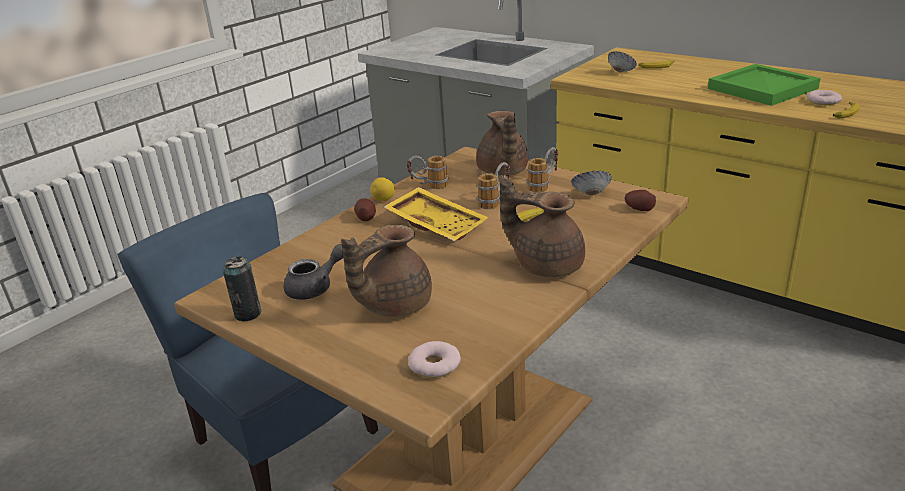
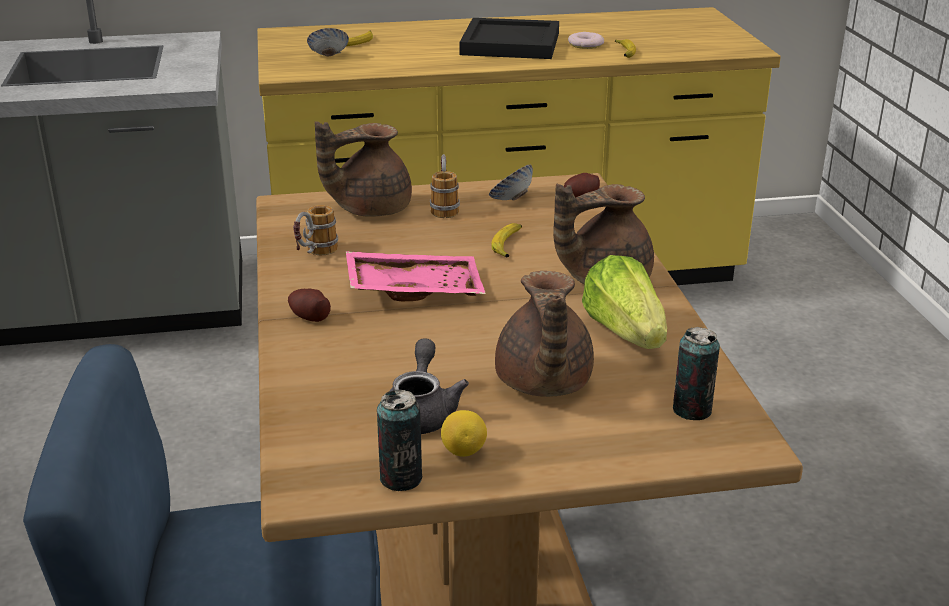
camera: 50 degrees left, 0 degrees up
lemon [370,177,395,201] -> lemon moved to [441,410,487,457]
yellow tray [384,187,489,241] -> pink tray [346,251,486,301]
donut [408,341,461,378] -> can [673,327,720,420]
brown teapot [476,111,528,175] -> brown teapot turned 120 degrees clockwise [315,121,412,217]
mug [477,162,510,209] -> none
green tray [708,64,821,106] -> black tray [460,18,559,59]
none -> lettuce [582,255,667,349]

